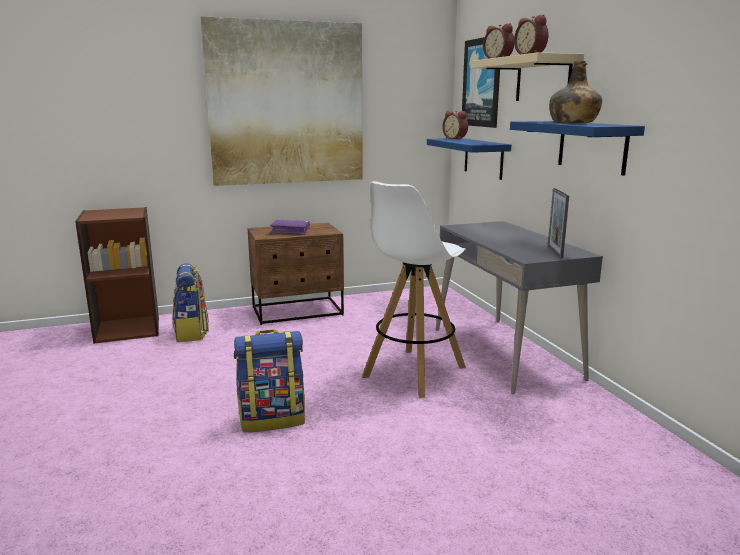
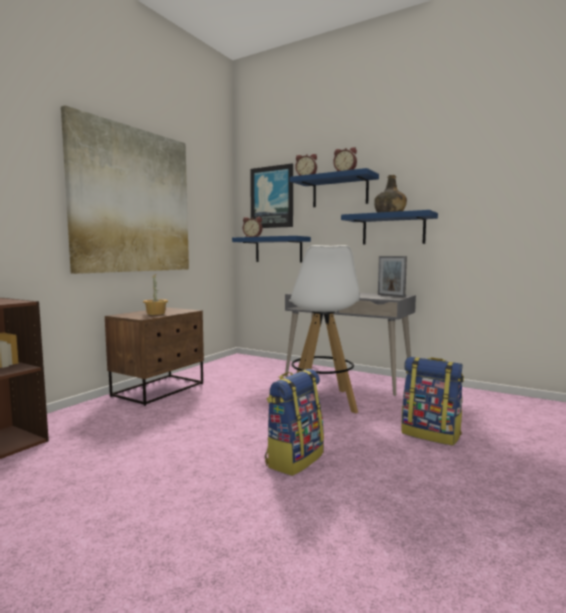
camera: 40 degrees left, 10 degrees down
backpack [172,263,209,342] -> backpack moved to [402,357,464,445]
purple book [270,220,310,235] -> potted plant [143,274,168,315]
beige shelf [471,52,584,101] -> blue shelf [290,168,379,207]

